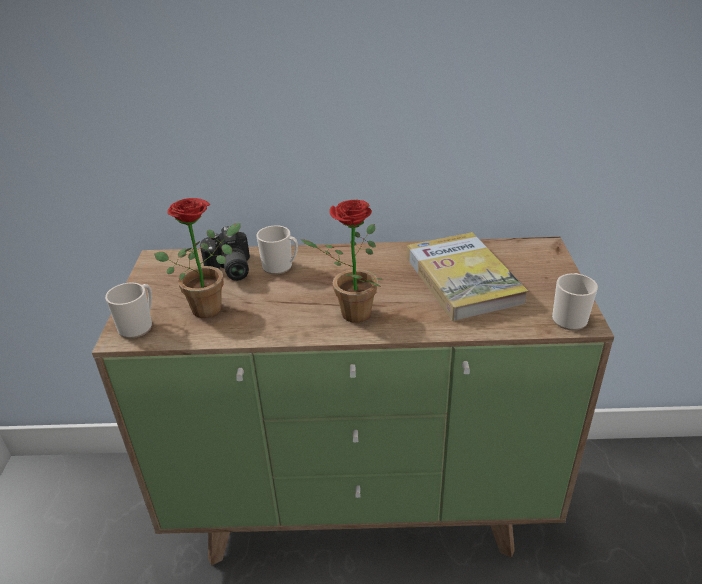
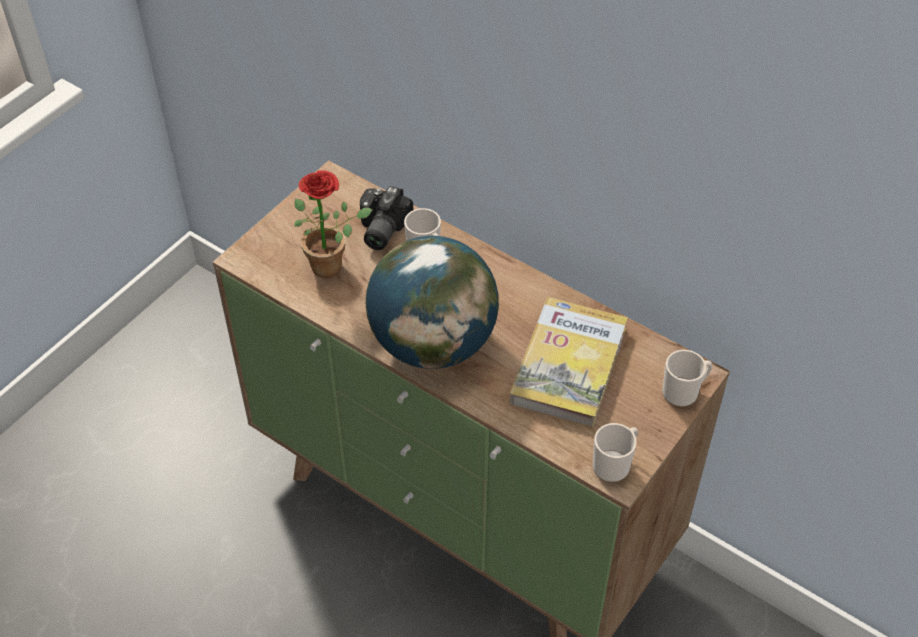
camera: 35 degrees right, 15 degrees up
mug [105,283,152,338] -> mug moved to [662,350,712,407]
potted plant [300,200,381,323] -> globe [366,236,499,369]

